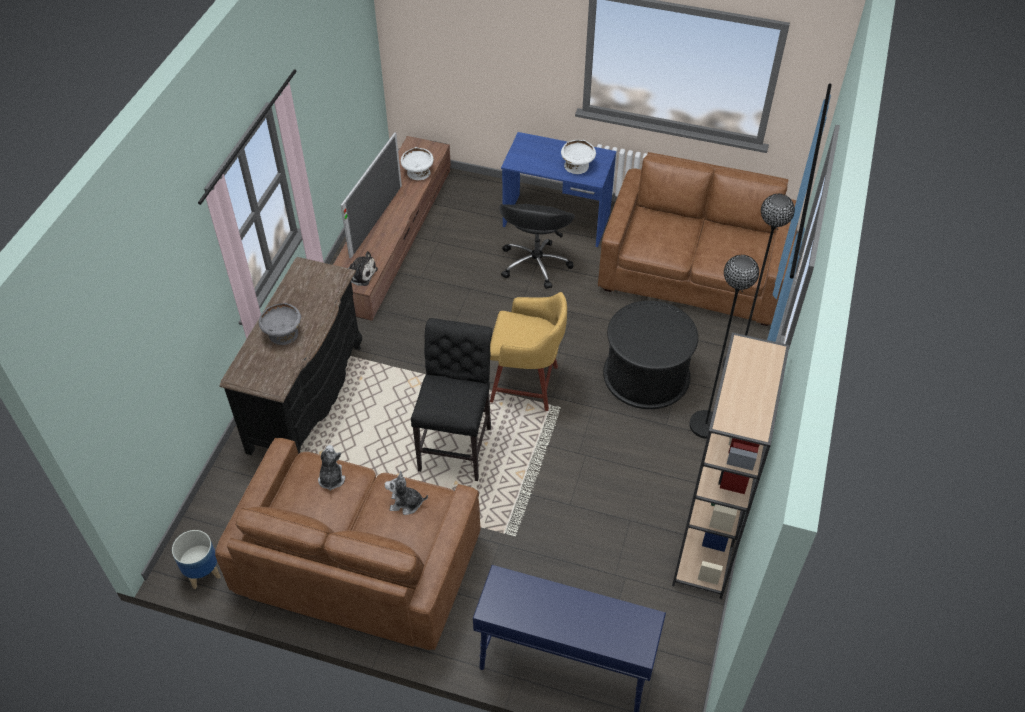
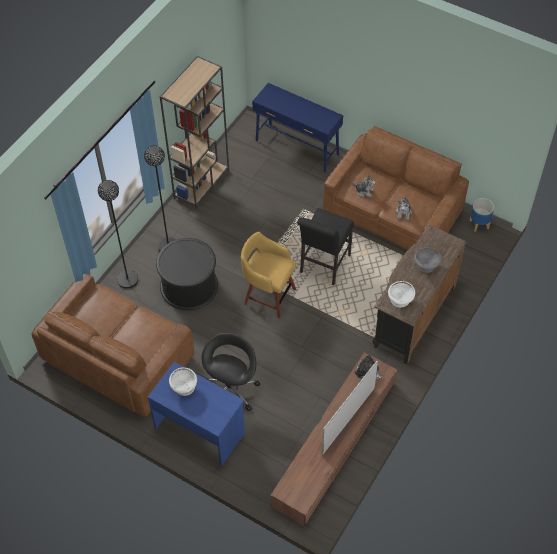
camera: 165 degrees left, 5 degrees up
white bowl [401,147,434,180] -> white bowl moved to [388,281,415,308]

